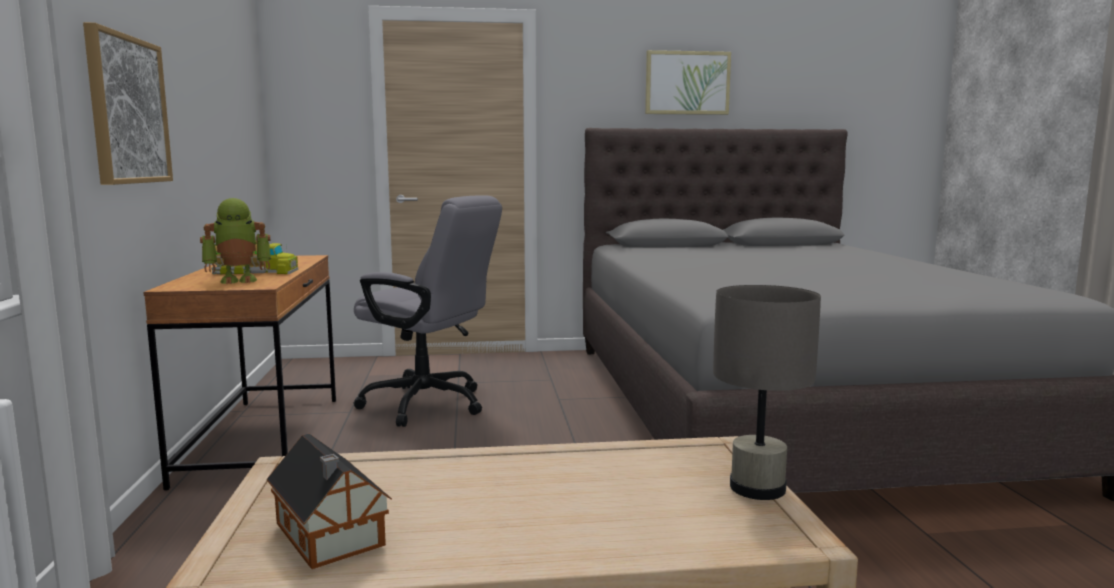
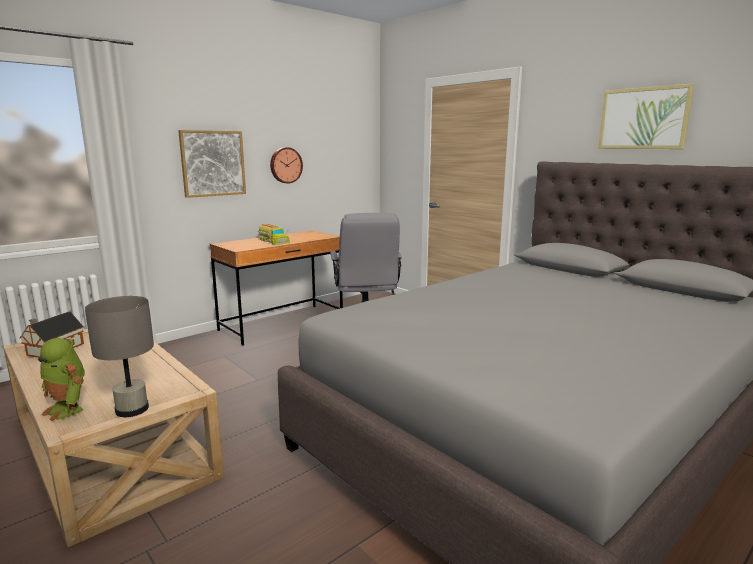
camera: 55 degrees right, 5 degrees up
toy robot [200,198,271,284] -> toy robot moved to [38,338,85,421]
none -> wall clock [270,147,303,184]

